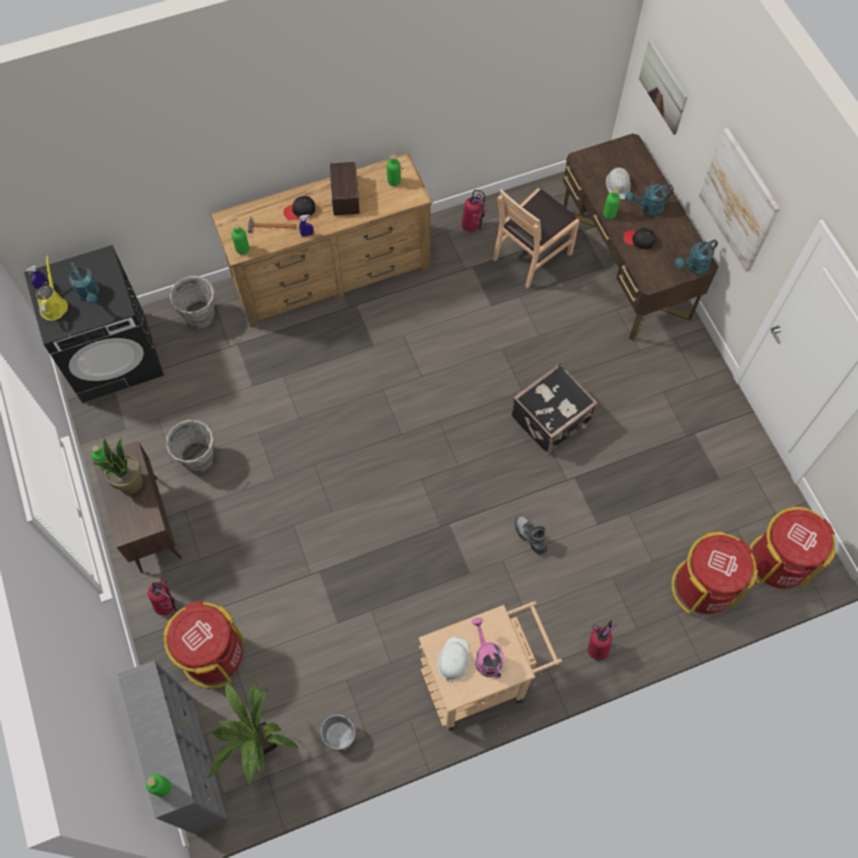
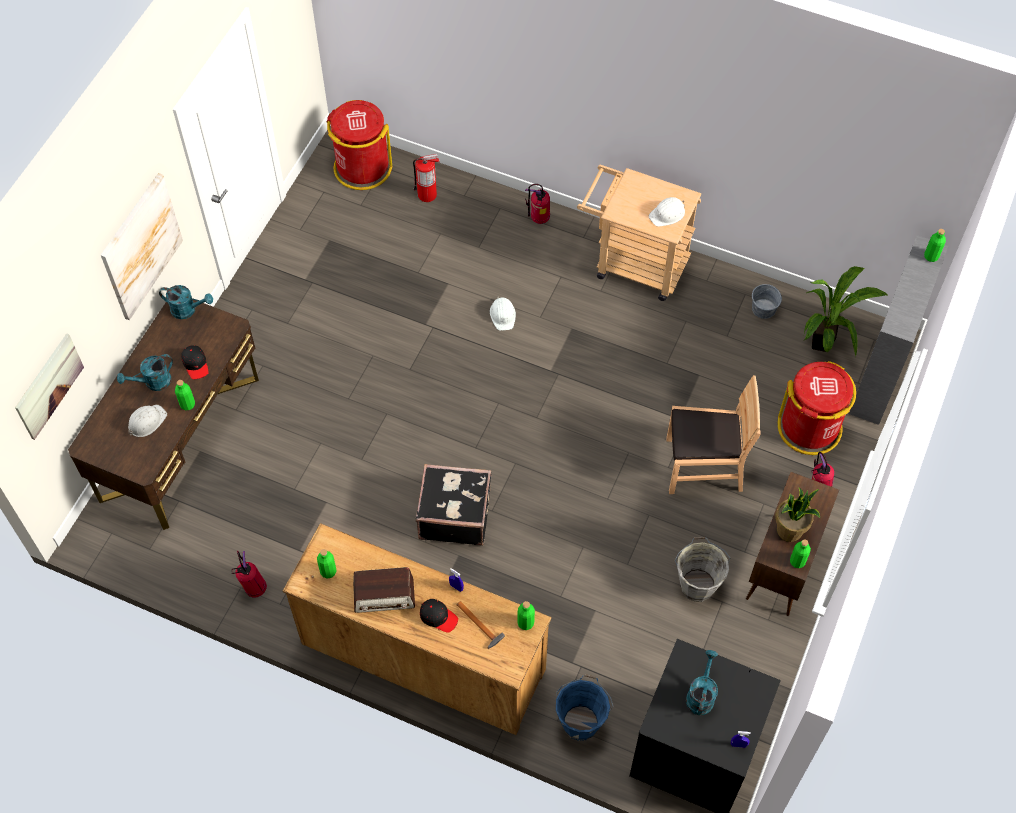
camera: 135 degrees left, 5 degrees down
yellow watering can [36,256,68,320] -> none
grey bucket [170,276,216,329] -> blue bucket [556,674,614,741]
radio [329,162,360,216] -> radio turned 45 degrees clockwise [353,567,415,613]
pink watering can [471,617,504,678] -> none
brown chair [493,188,579,288] -> brown chair moved to [666,375,761,494]
black suitcase [511,364,598,454] -> black suitcase moved to [416,464,492,546]
boot [515,515,547,555] -> white hard hat [490,296,516,331]
turquoise watering can [625,184,674,216] -> turquoise watering can turned 120 degrees clockwise [117,354,173,391]
red trash can [671,531,758,614] -> fire extinguisher [413,154,440,202]

